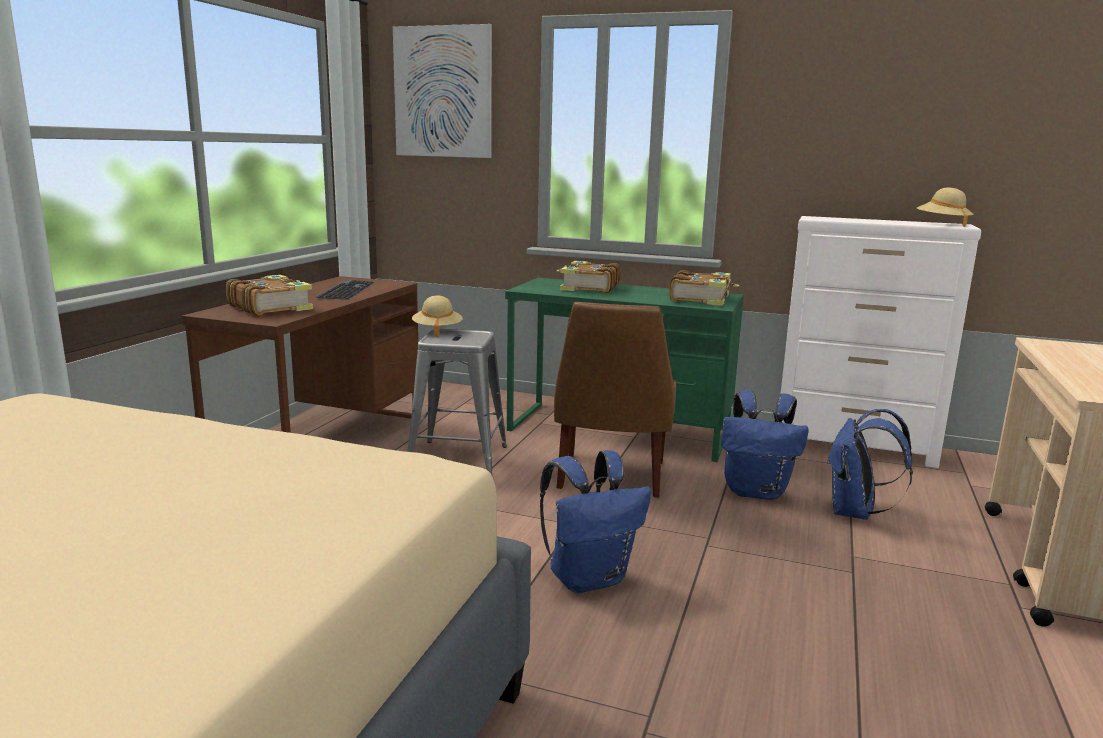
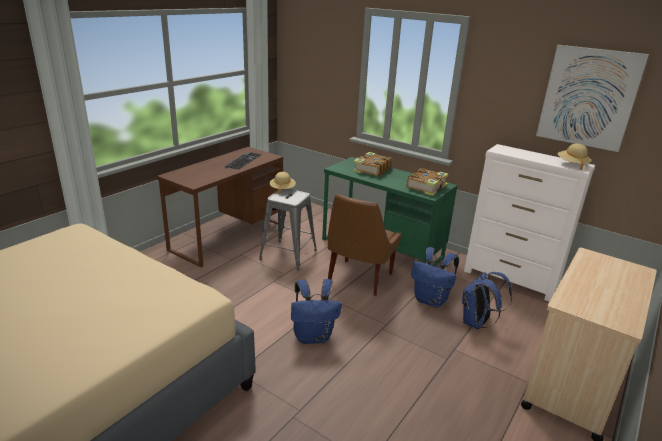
camera: 15 degrees right, 10 degrees up
book [226,275,313,316] -> none
picture [393,24,492,158] -> picture moved to [536,45,649,152]

